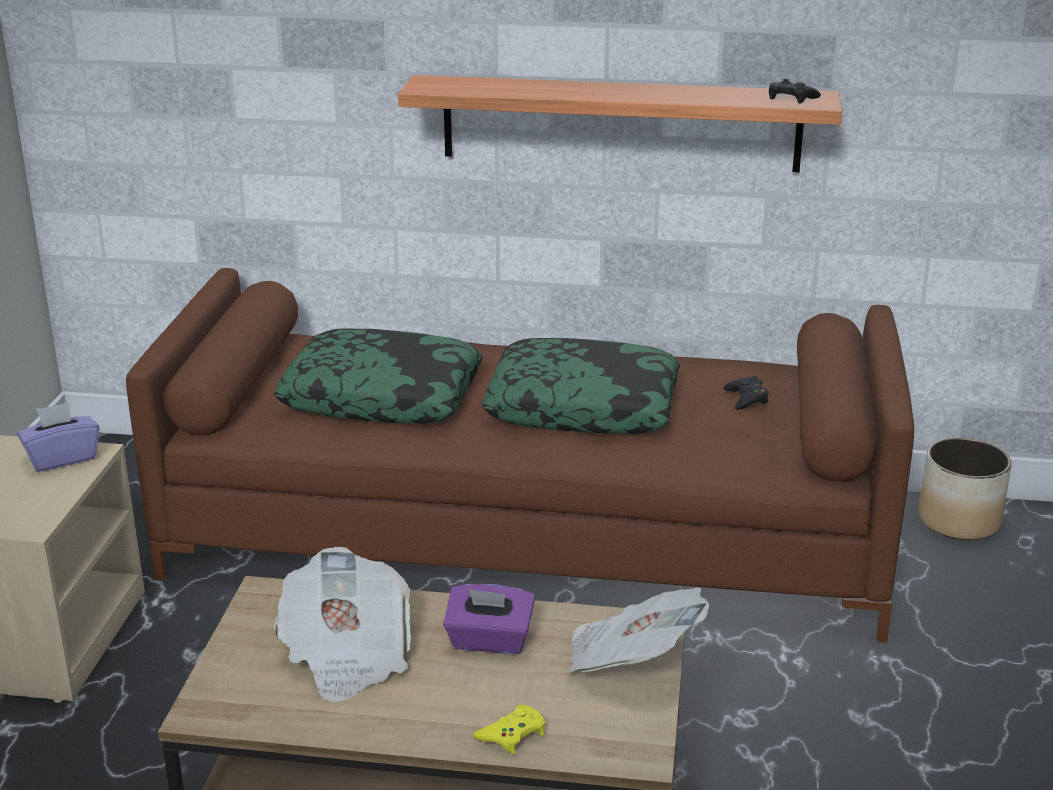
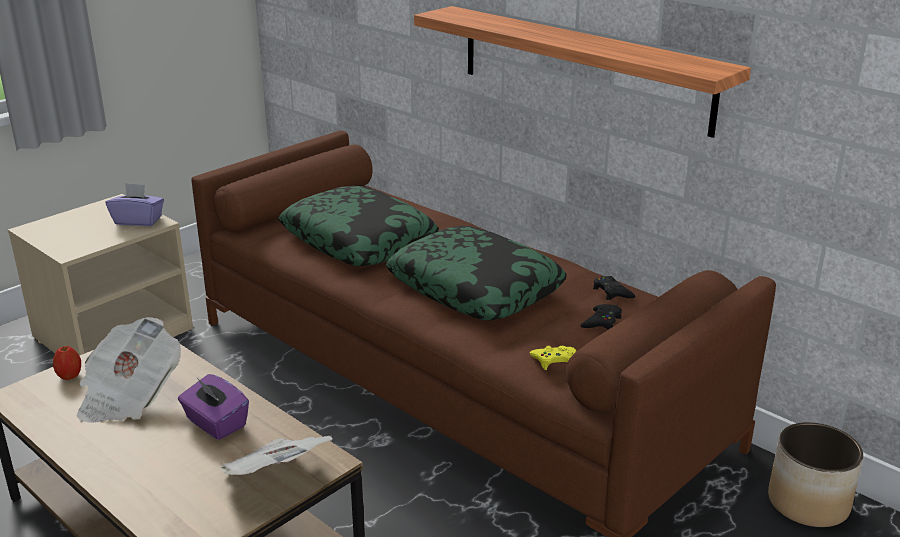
camera: 35 degrees right, 0 degrees up
yellow game controller [473,705,545,754] -> yellow game controller moved to [530,346,576,370]
black game controller [769,79,821,104] -> black game controller moved to [593,276,636,300]
none -> apple [53,346,81,380]

